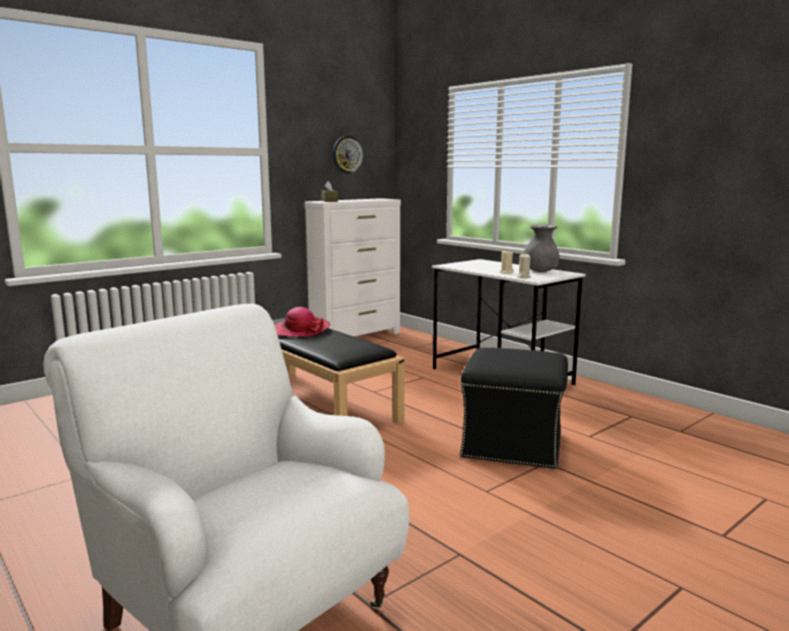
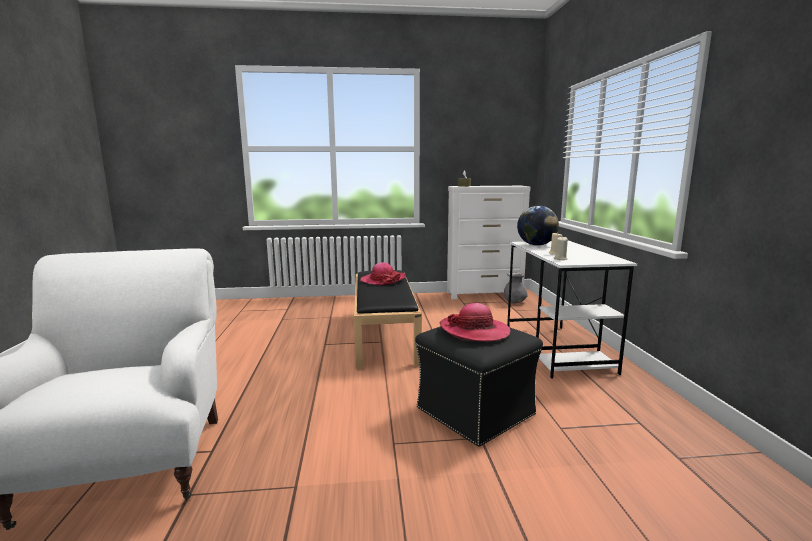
camera: 35 degrees right, 0 degrees up
wall clock [332,136,364,174] -> none
grey vase [524,225,560,272] -> grey vase moved to [504,272,528,303]
none -> hat [439,303,510,342]
none -> globe [517,206,559,246]

